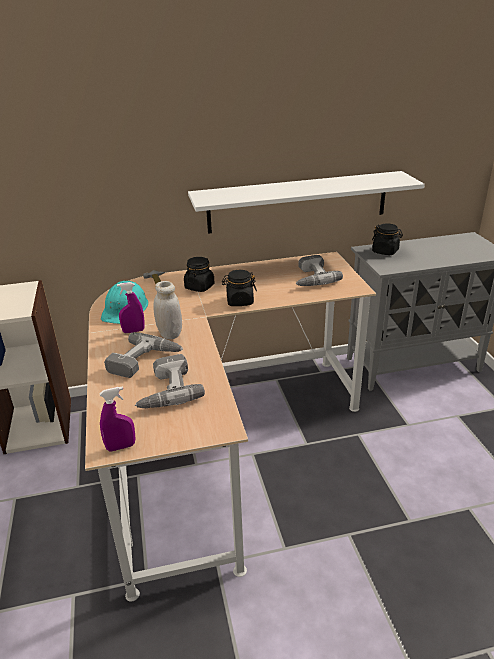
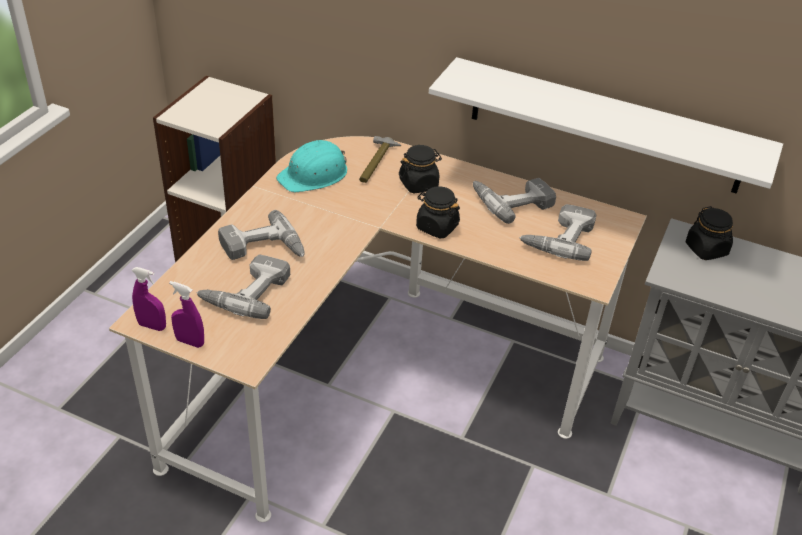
camera: 35 degrees right, 10 degrees up
purple spray bottle [117,282,145,333] -> purple spray bottle moved to [169,281,204,348]
white jar [153,281,182,339] -> none
none -> power drill [473,178,556,224]

